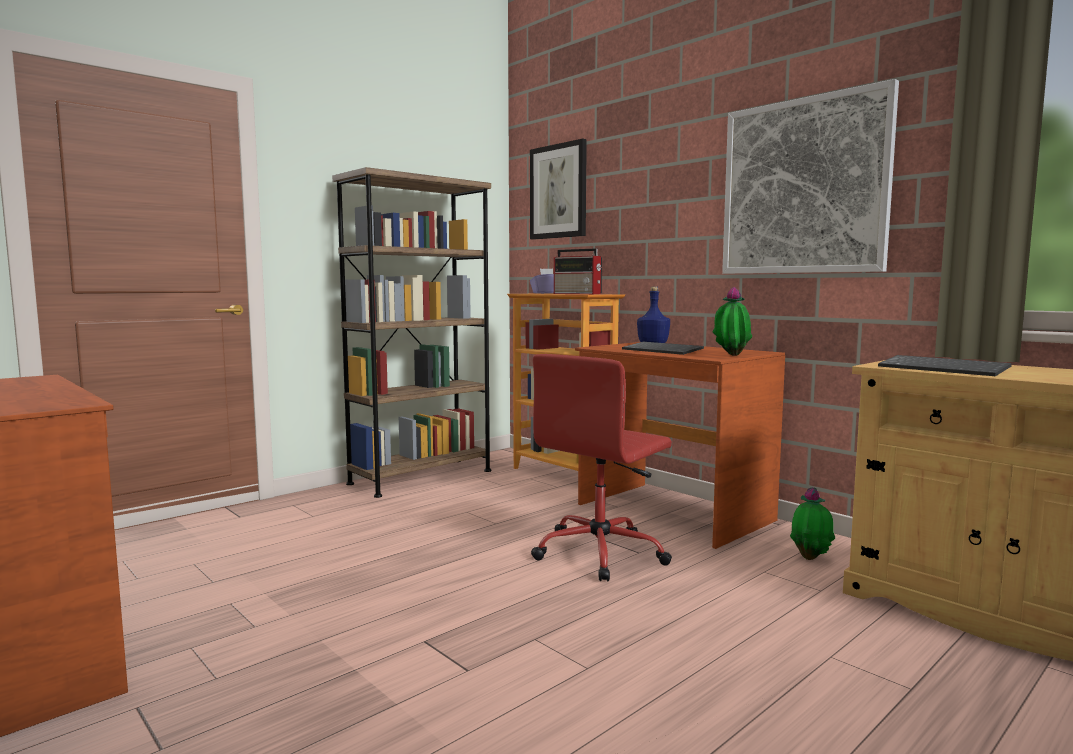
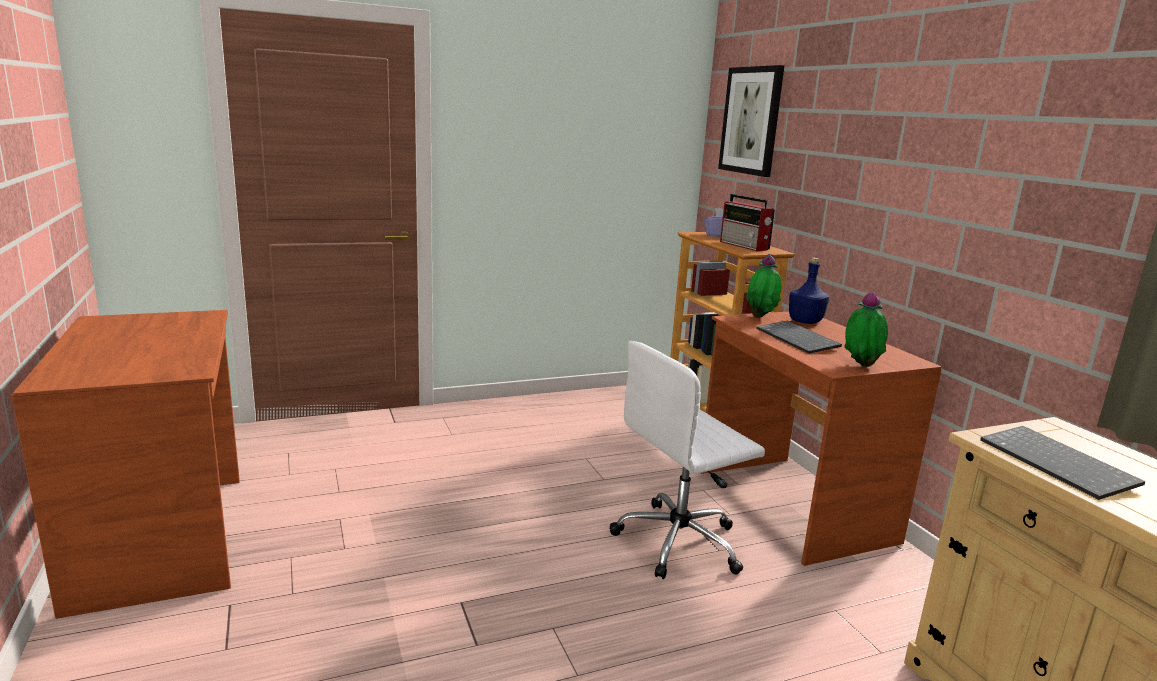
camera: 20 degrees right, 10 degrees up
brown bookcase [332,167,491,498] -> none
red office chair [531,354,672,581] -> white office chair [610,341,765,579]
picture [722,79,899,274] -> none
potted plant [790,487,835,560] -> potted plant moved to [746,254,782,318]

